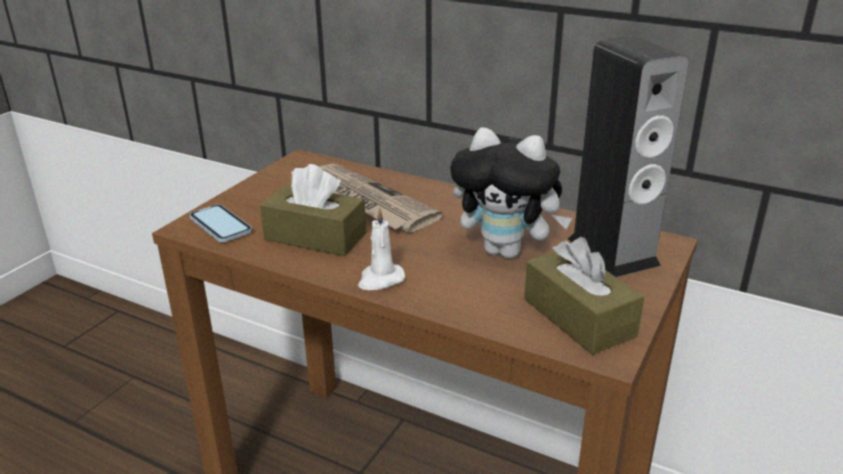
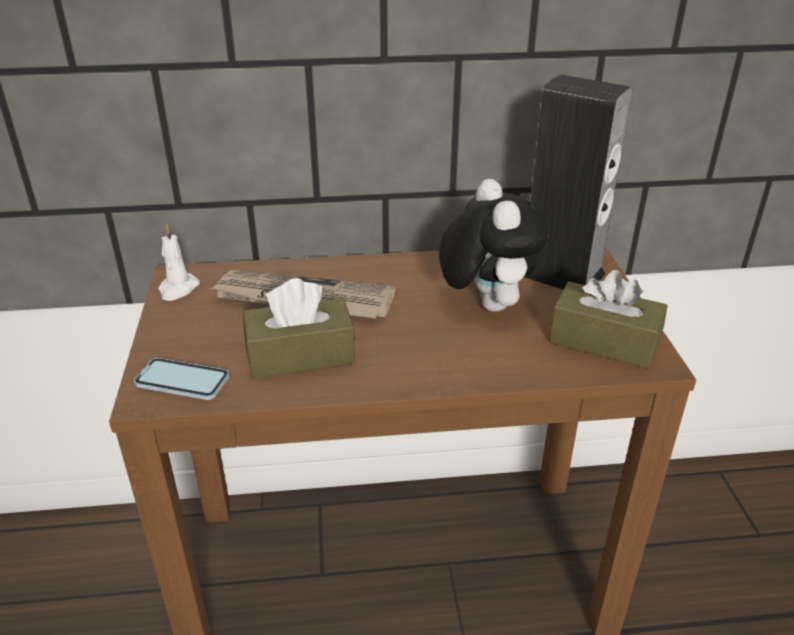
camera: 35 degrees left, 5 degrees up
white candle [358,207,405,290] -> white candle moved to [158,223,200,301]
plush toy [450,127,572,259] -> plush toy turned 90 degrees counterclockwise [439,179,548,312]

